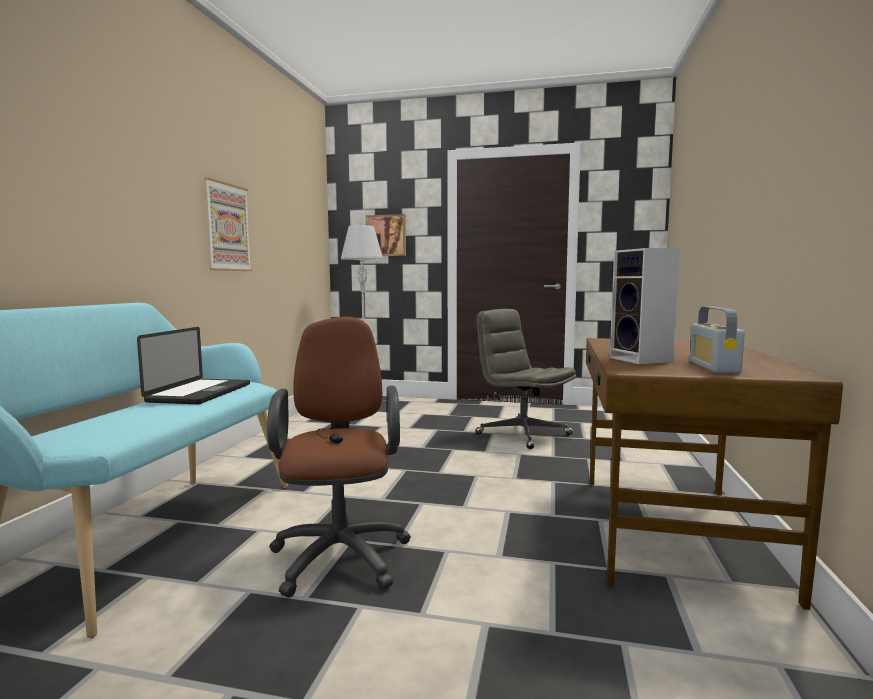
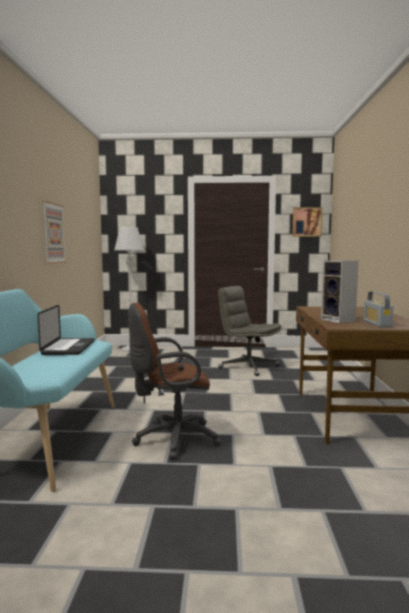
camera: 10 degrees left, 0 degrees up
brown office chair [267,317,411,598] -> brown office chair turned 90 degrees counterclockwise [128,303,222,460]
picture [366,214,406,256] -> picture moved to [292,207,323,237]

